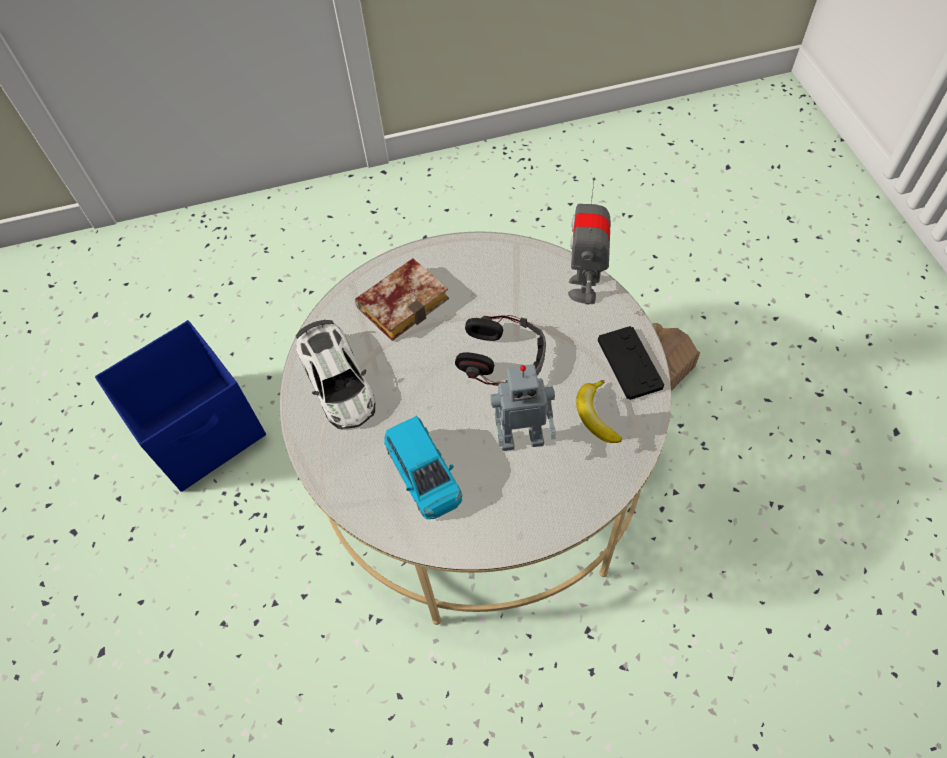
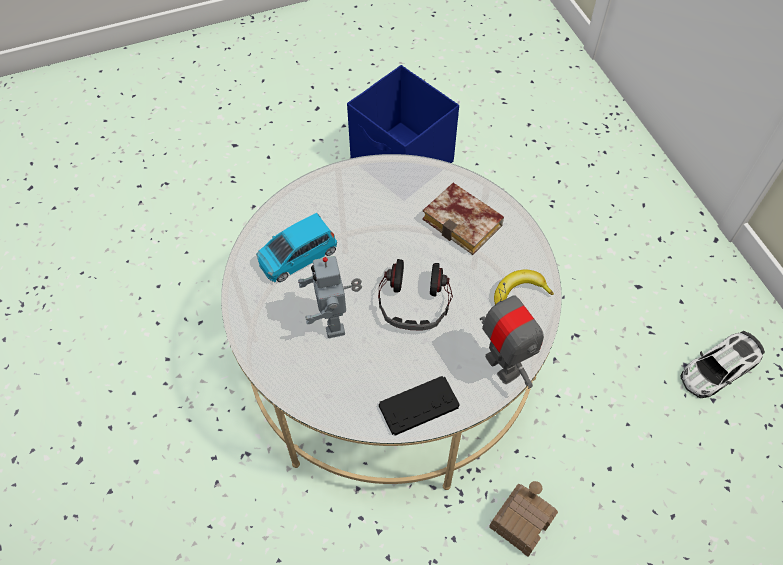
camera: 80 degrees right, 0 degrees up
toy car [296,320,375,430] -> toy car moved to [681,331,765,398]
toy robot [568,178,611,305] -> toy robot turned 60 degrees clockwise [480,282,544,389]
banana [576,380,622,443] -> banana moved to [494,270,554,305]

